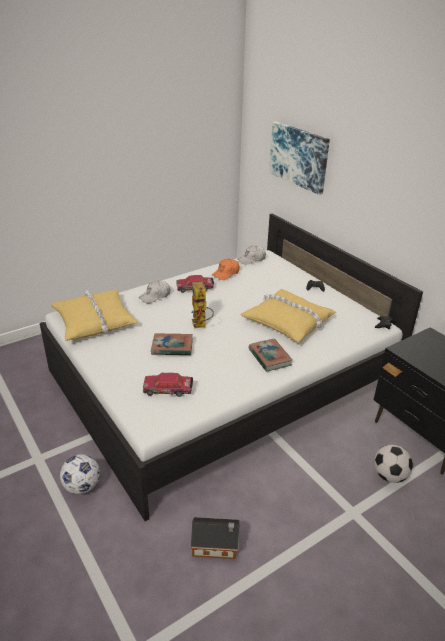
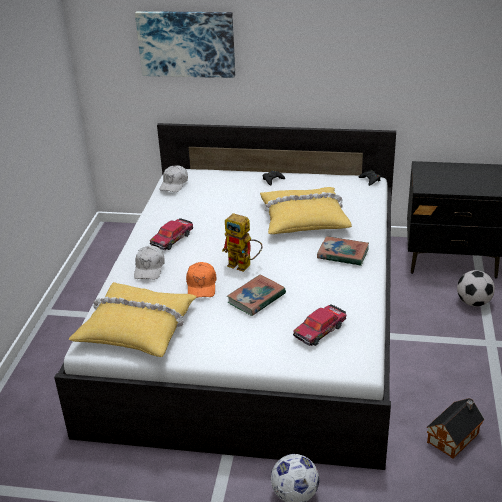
camera: 45 degrees left, 0 degrees up
orange cap [212,258,239,280] -> orange cap moved to [186,262,216,298]

